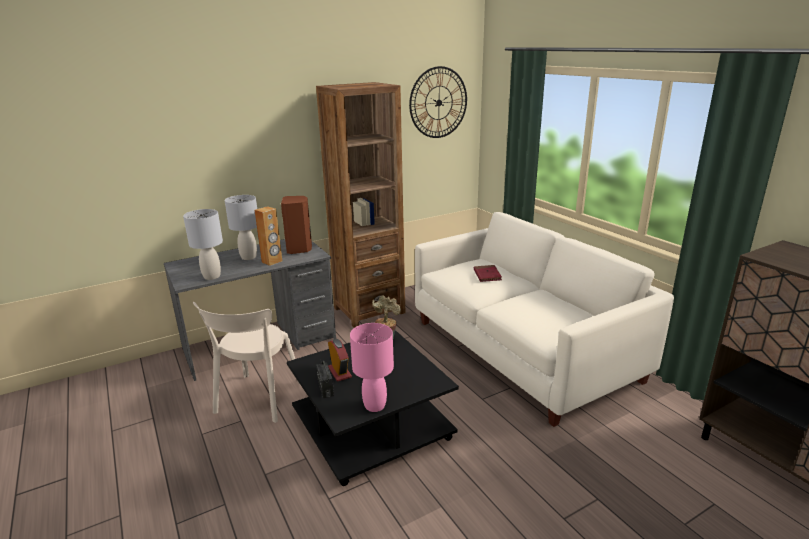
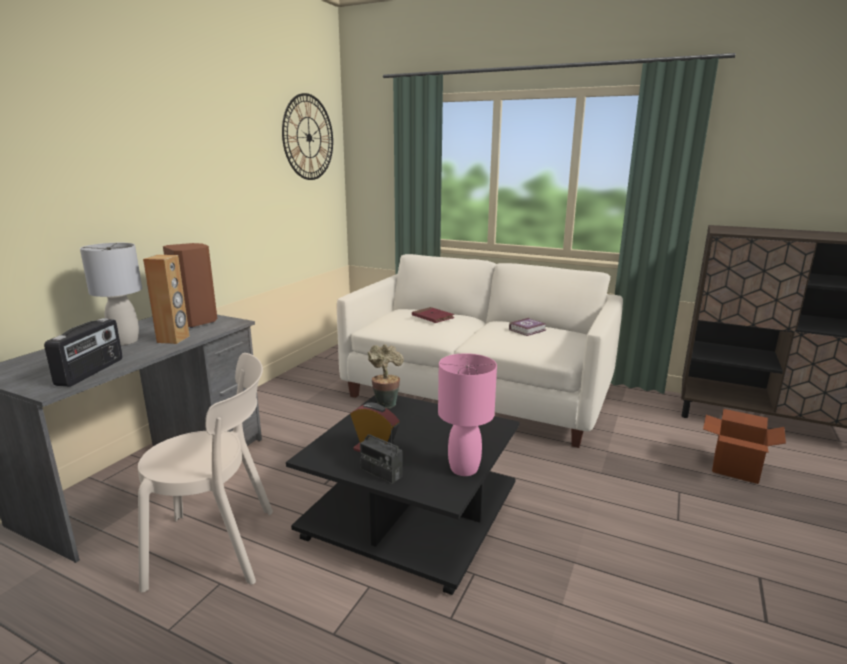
camera: 35 degrees left, 5 degrees down
grey table lamp [183,209,223,280] -> radio [44,318,122,387]
beige chair [193,302,300,423] -> beige chair turned 75 degrees counterclockwise [138,353,273,593]
brown bookcase [316,82,405,328] -> none
none -> book [509,318,546,336]
none -> cardboard box [703,409,786,484]

